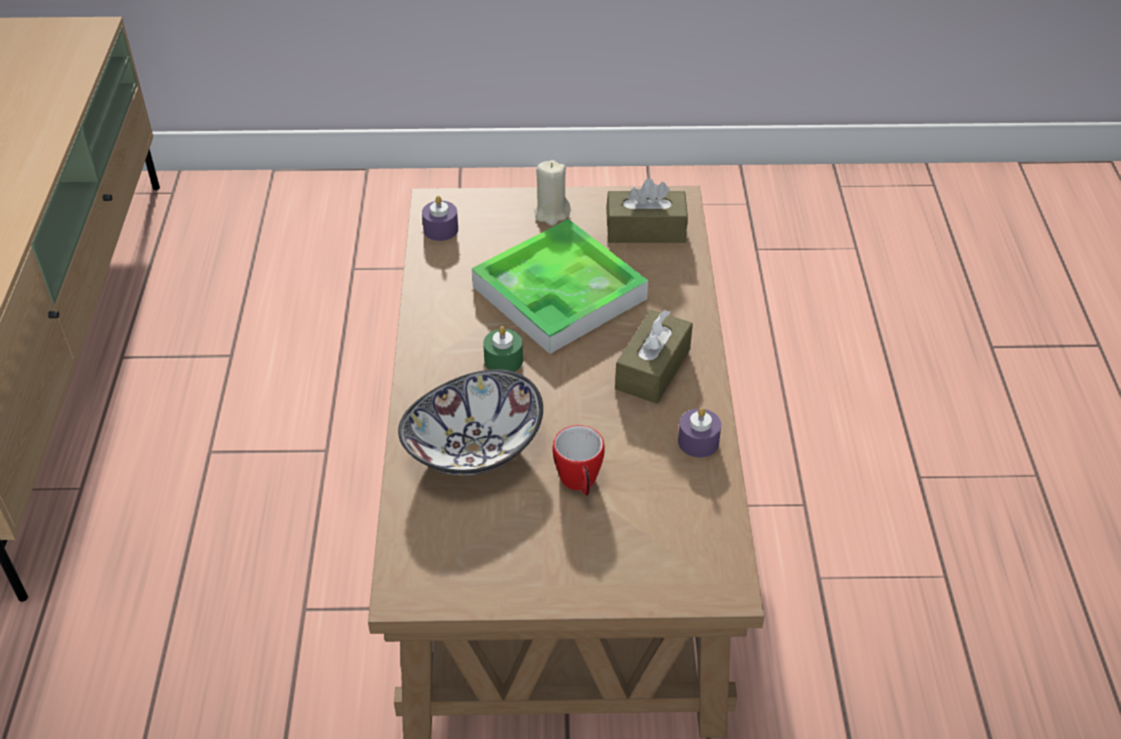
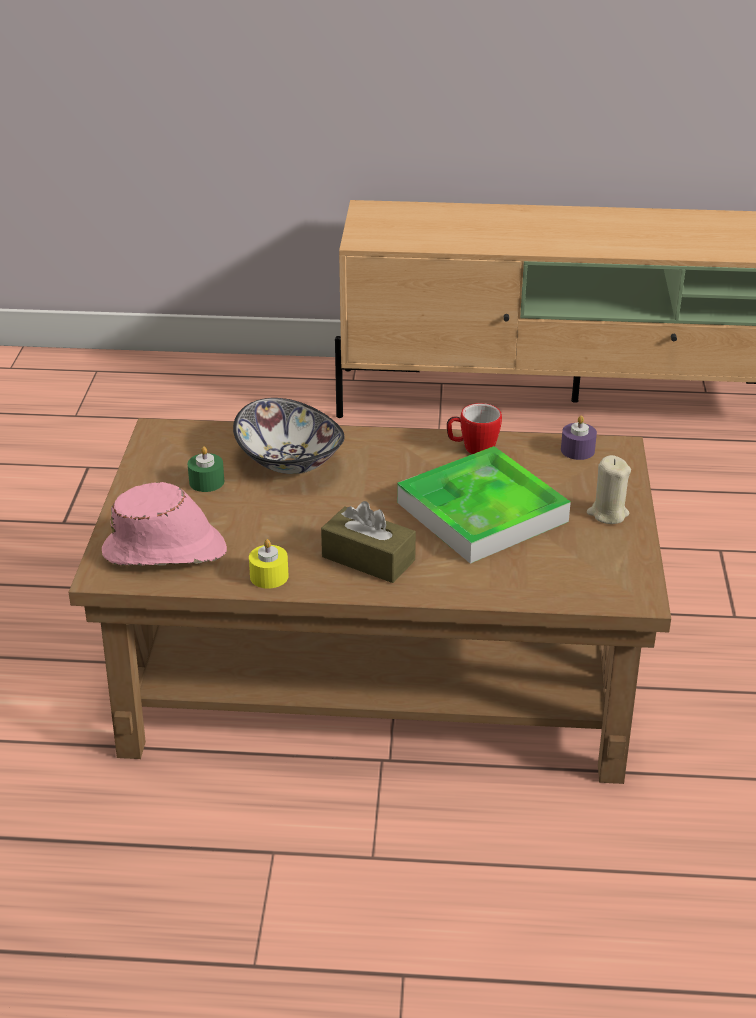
camera: 95 degrees right, 10 degrees down
green candle [483,326,523,372] -> green candle moved to [188,446,224,492]
mug [553,425,605,496] -> mug moved to [447,403,502,454]
brown tissue box [606,178,688,243] -> none
purple candle [678,408,721,457] -> yellow candle [249,539,289,589]
none -> pink hat [102,482,227,566]

